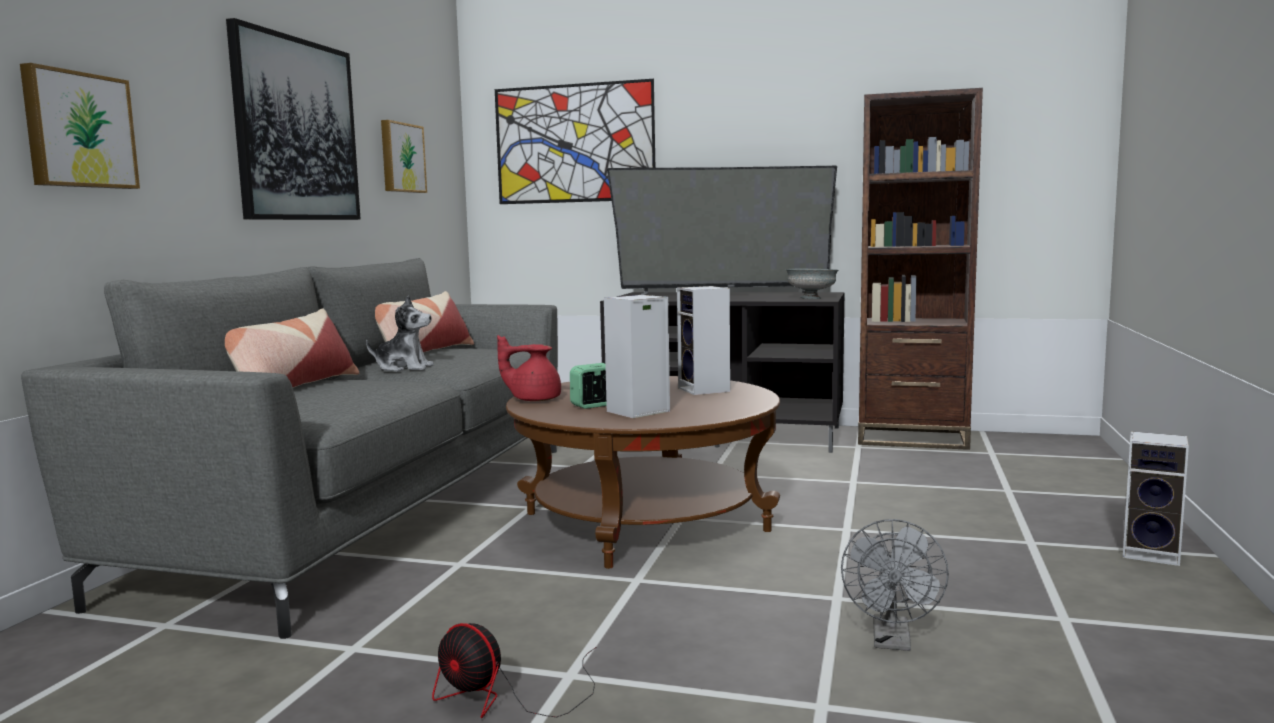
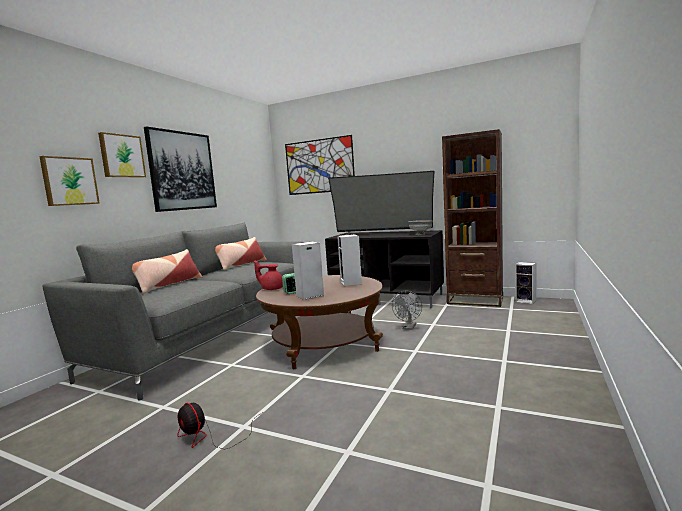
camera: 10 degrees right, 0 degrees up
plush toy [366,296,434,372] -> none
picture [381,120,427,193] -> picture moved to [98,132,146,178]
grey fan [841,519,949,651] -> grey fan moved to [392,290,422,330]
speaker [1123,431,1189,566] -> speaker moved to [515,262,537,304]

